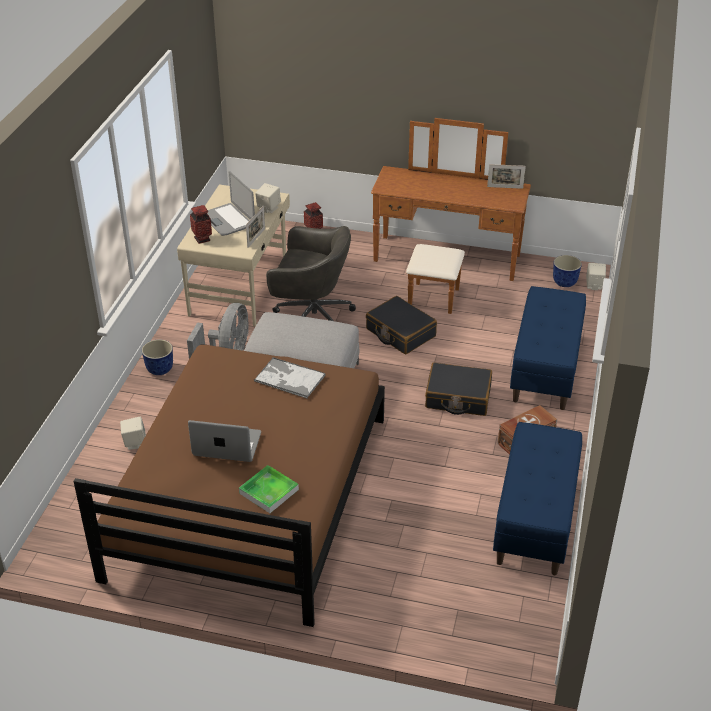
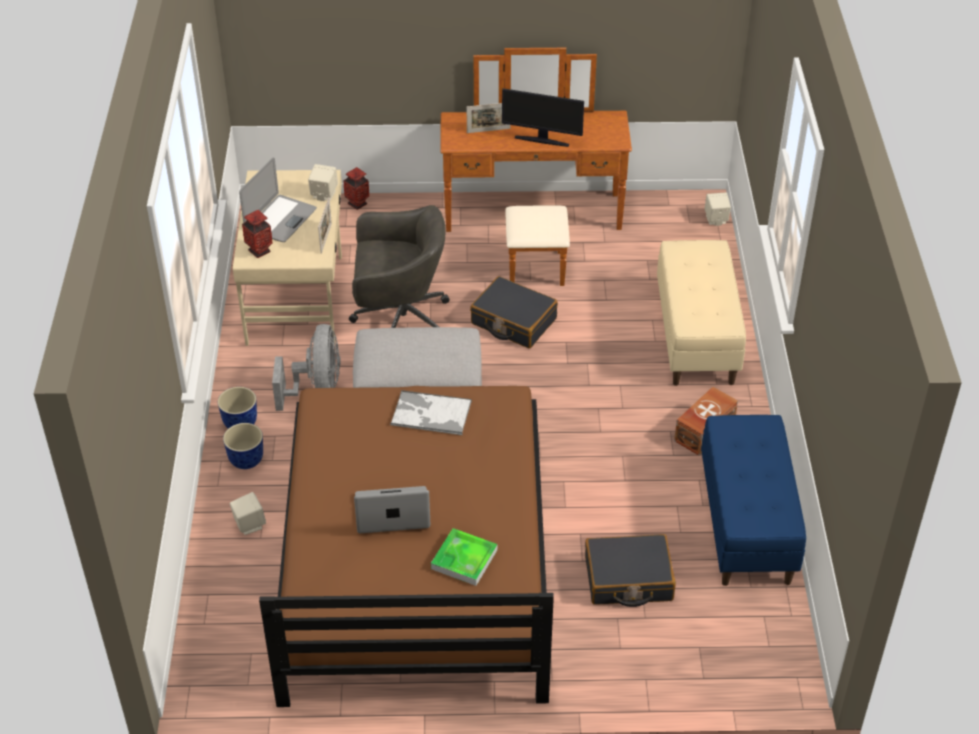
camera: 15 degrees left, 5 degrees up
laptop [207,171,255,236] -> laptop turned 105 degrees counterclockwise [239,158,317,242]
black suitcase [425,362,492,416] -> black suitcase moved to [585,534,676,607]
picture frame [487,164,526,189] -> picture frame moved to [467,103,511,133]
blue bench [510,286,586,410] -> beige bench [657,240,746,386]
planter [553,255,582,287] -> planter moved to [223,423,263,469]
none -> monitor [502,88,584,147]

